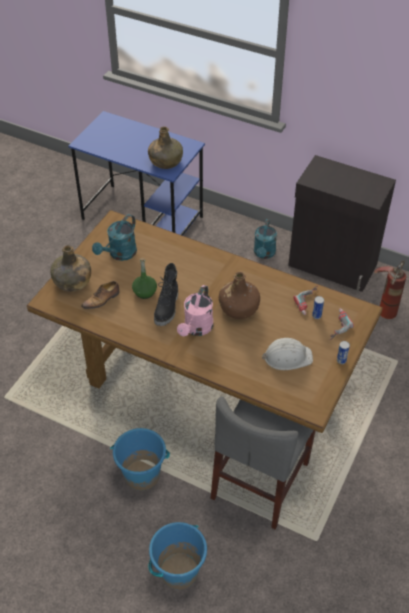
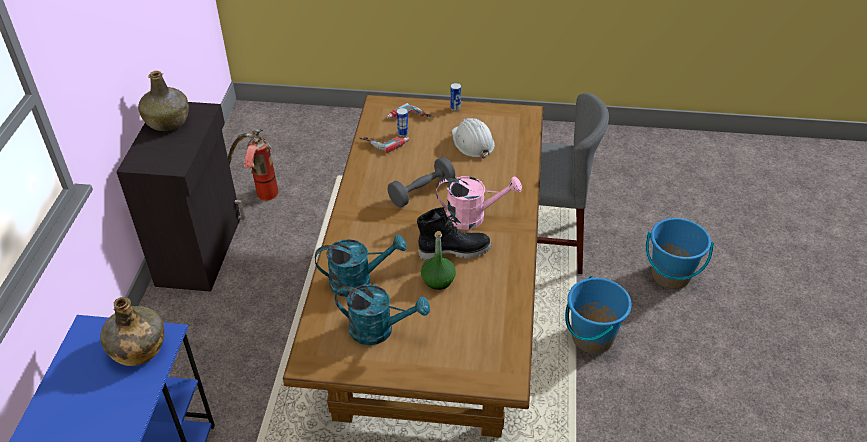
camera: 110 degrees left, 5 degrees down
green bottle [51,245,91,292] -> green bottle moved to [138,71,189,131]
shoe [81,281,119,309] -> none
brown bottle [219,272,260,319] -> grey dumbbell [387,157,455,207]
turquoise watering can [254,219,277,259] -> turquoise watering can moved to [315,234,407,297]

